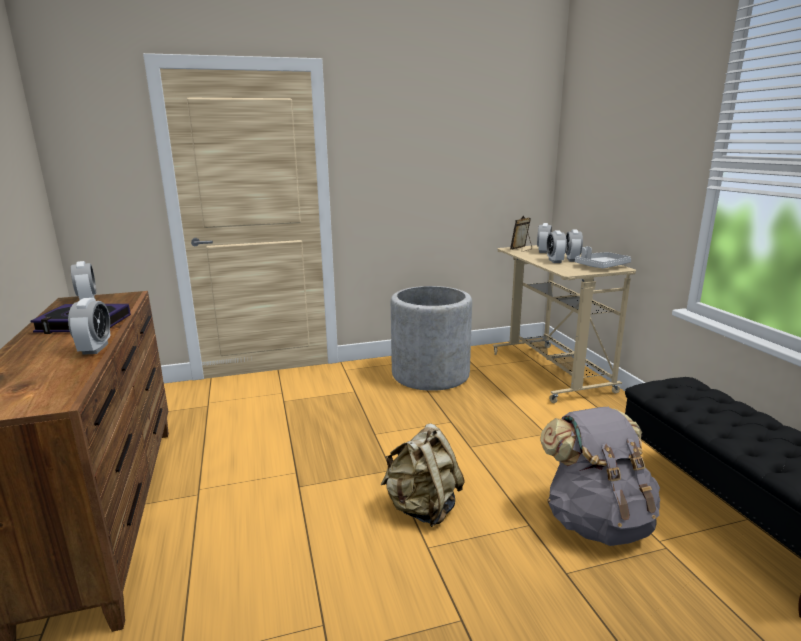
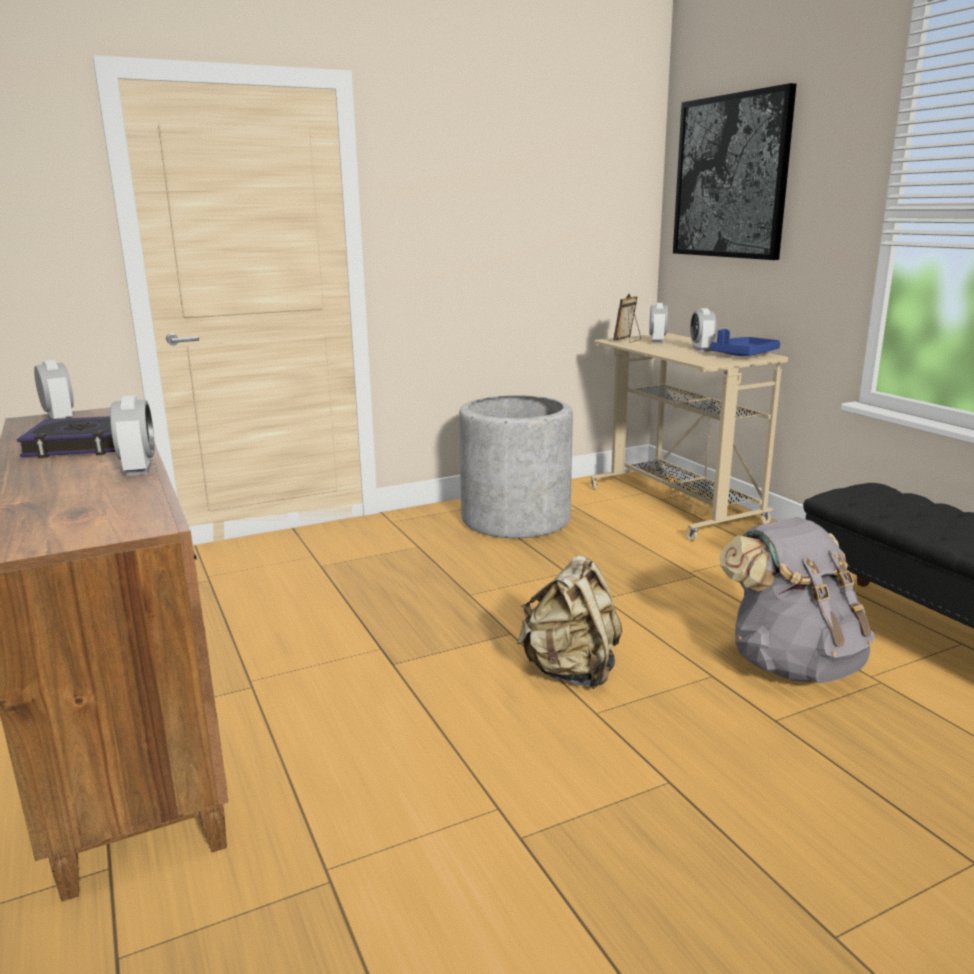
camera: 10 degrees left, 0 degrees up
alarm clock [546,230,567,263] -> none
grey tray [575,246,631,268] -> blue tray [710,329,780,356]
none -> picture [673,83,797,260]

